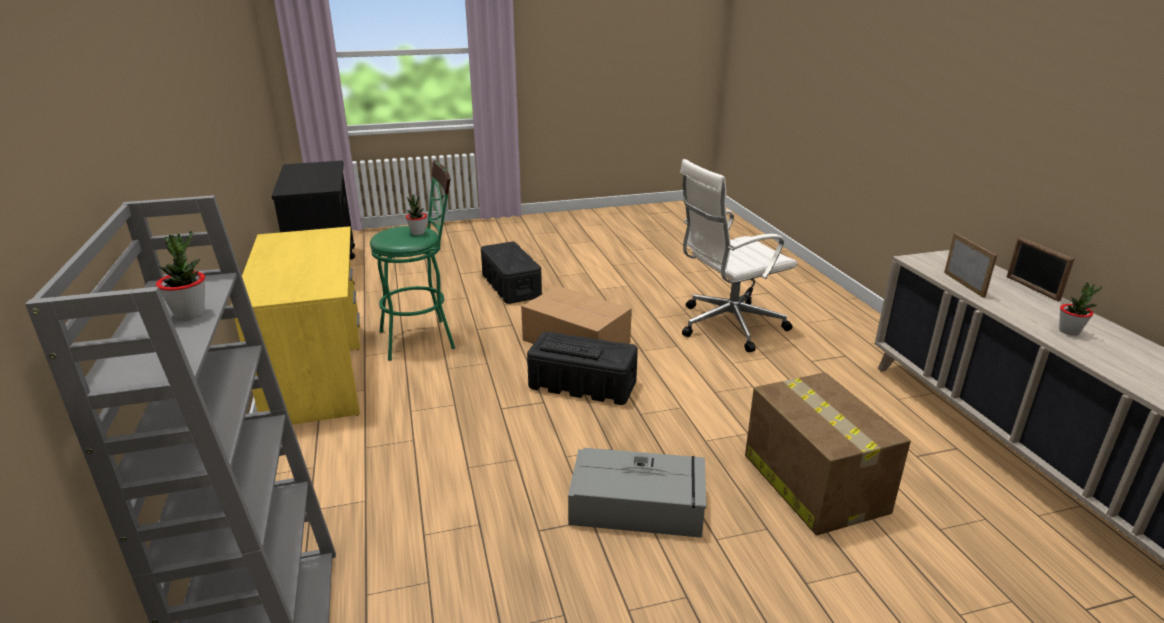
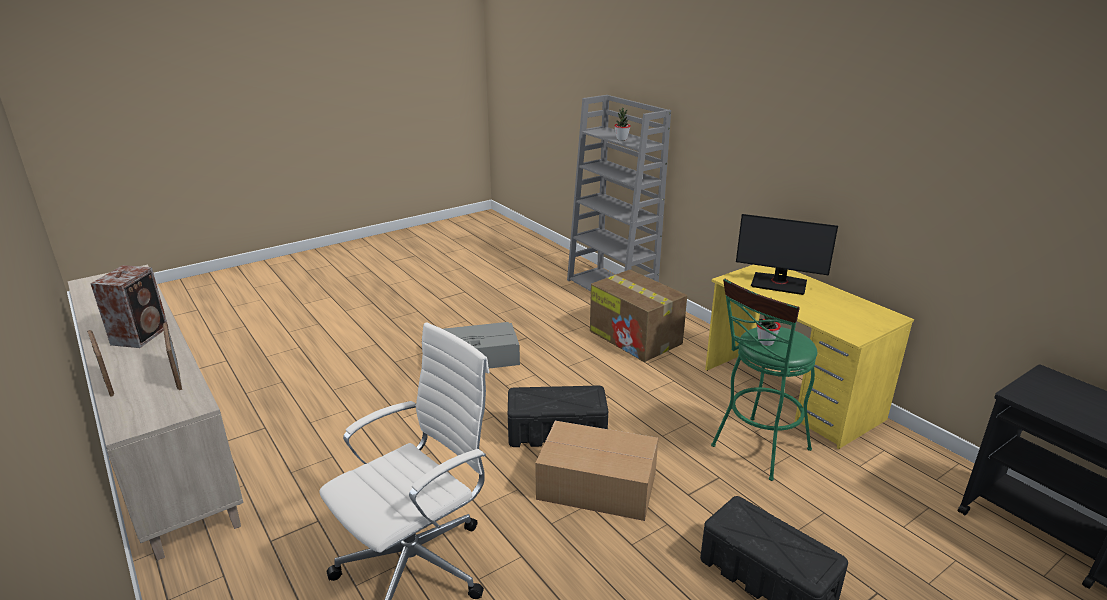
camera: 160 degrees right, 0 degrees up
keyboard [539,339,603,360] -> none
cardboard box [745,372,911,535] -> cardboard box moved to [590,270,687,362]
potted plant [1059,282,1102,336] -> speaker [90,265,168,348]
none -> monitor [736,214,838,295]

